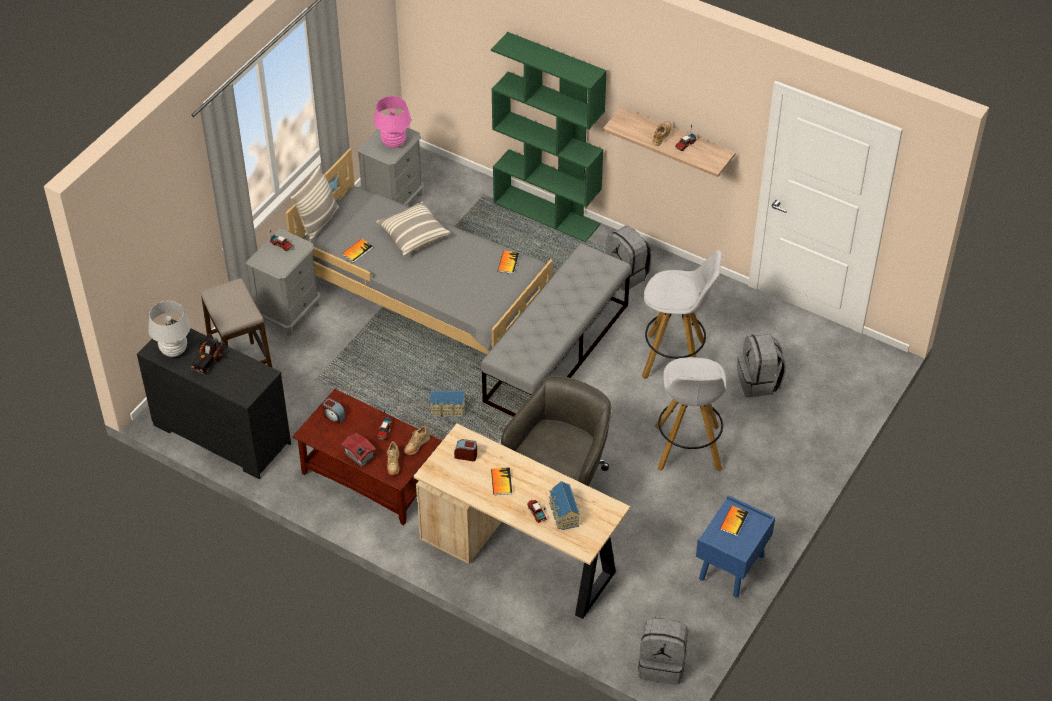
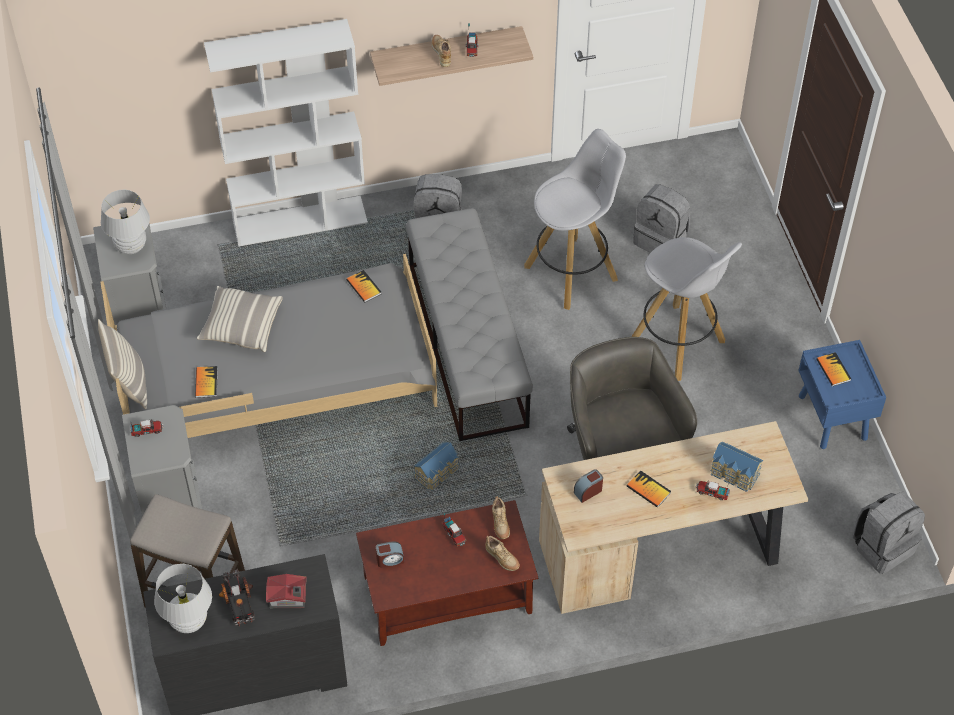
camera: 45 degrees left, 5 degrees up
toy house [341,433,376,467] -> toy house moved to [266,574,307,608]
pink table lamp [374,96,411,148] -> white table lamp [101,190,150,254]
green bookcase [491,32,607,242] -> white bookcase [204,19,368,247]

